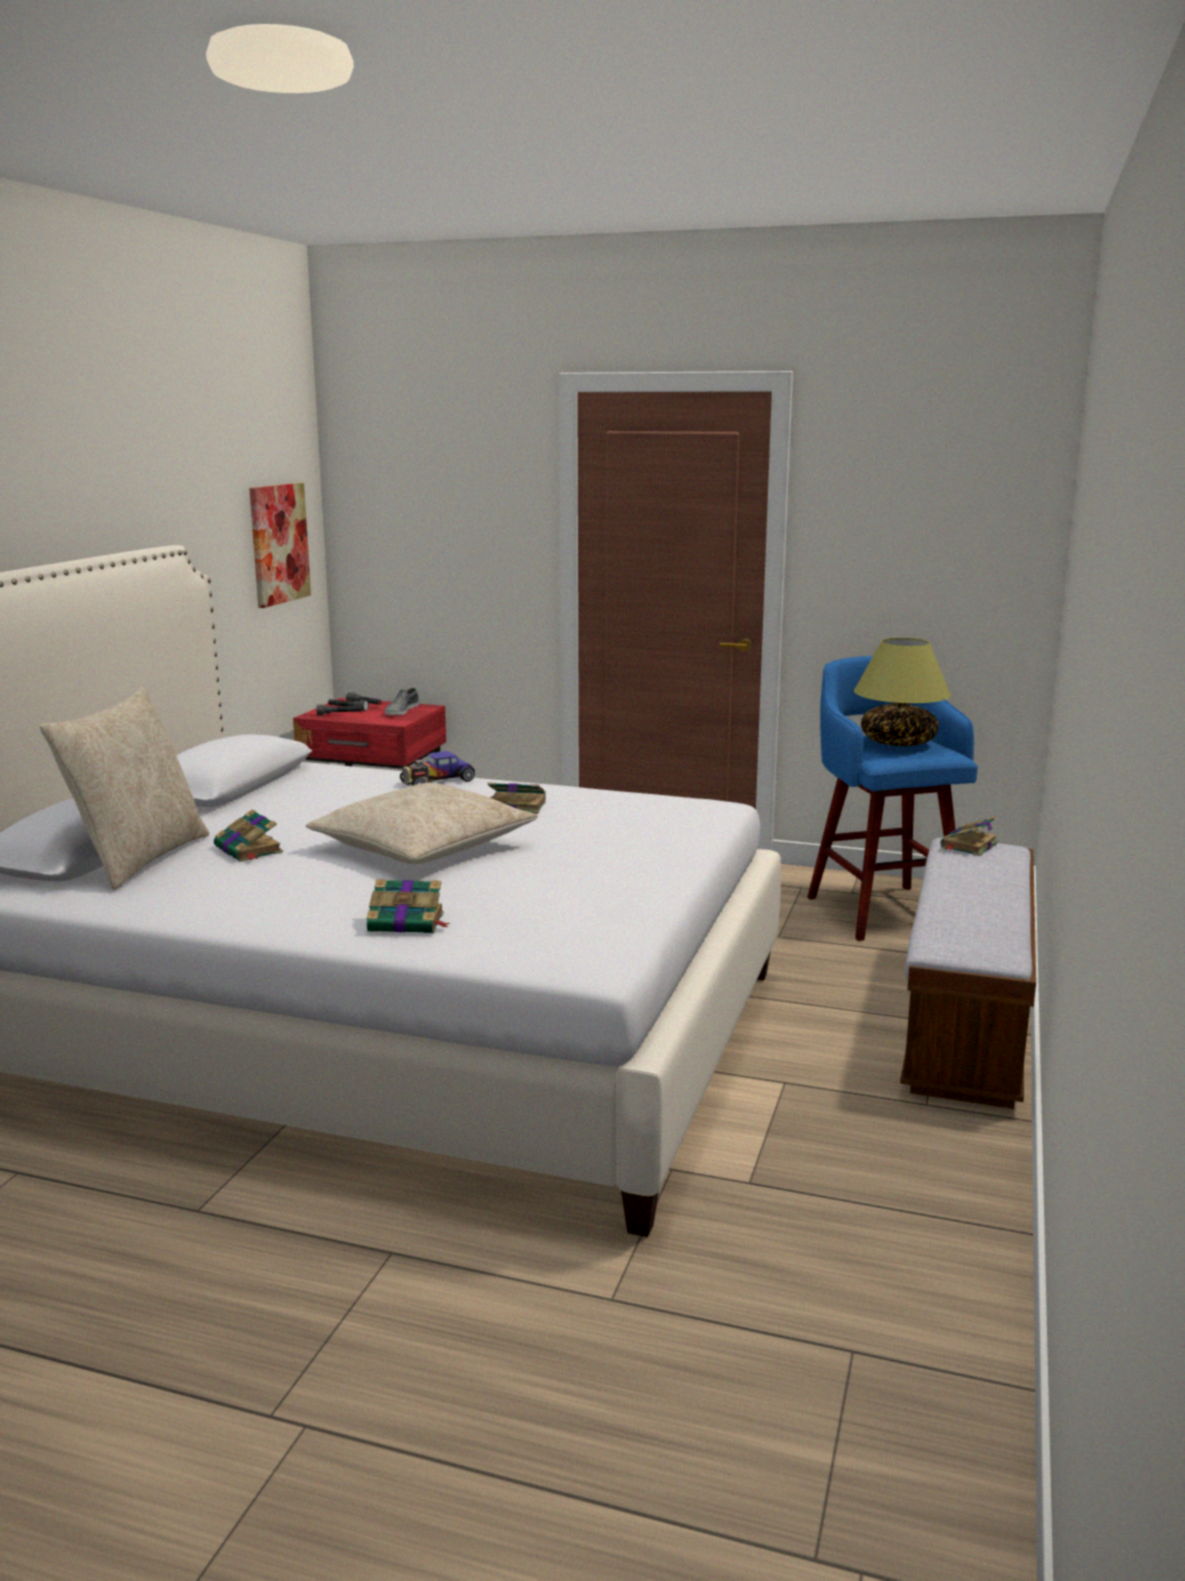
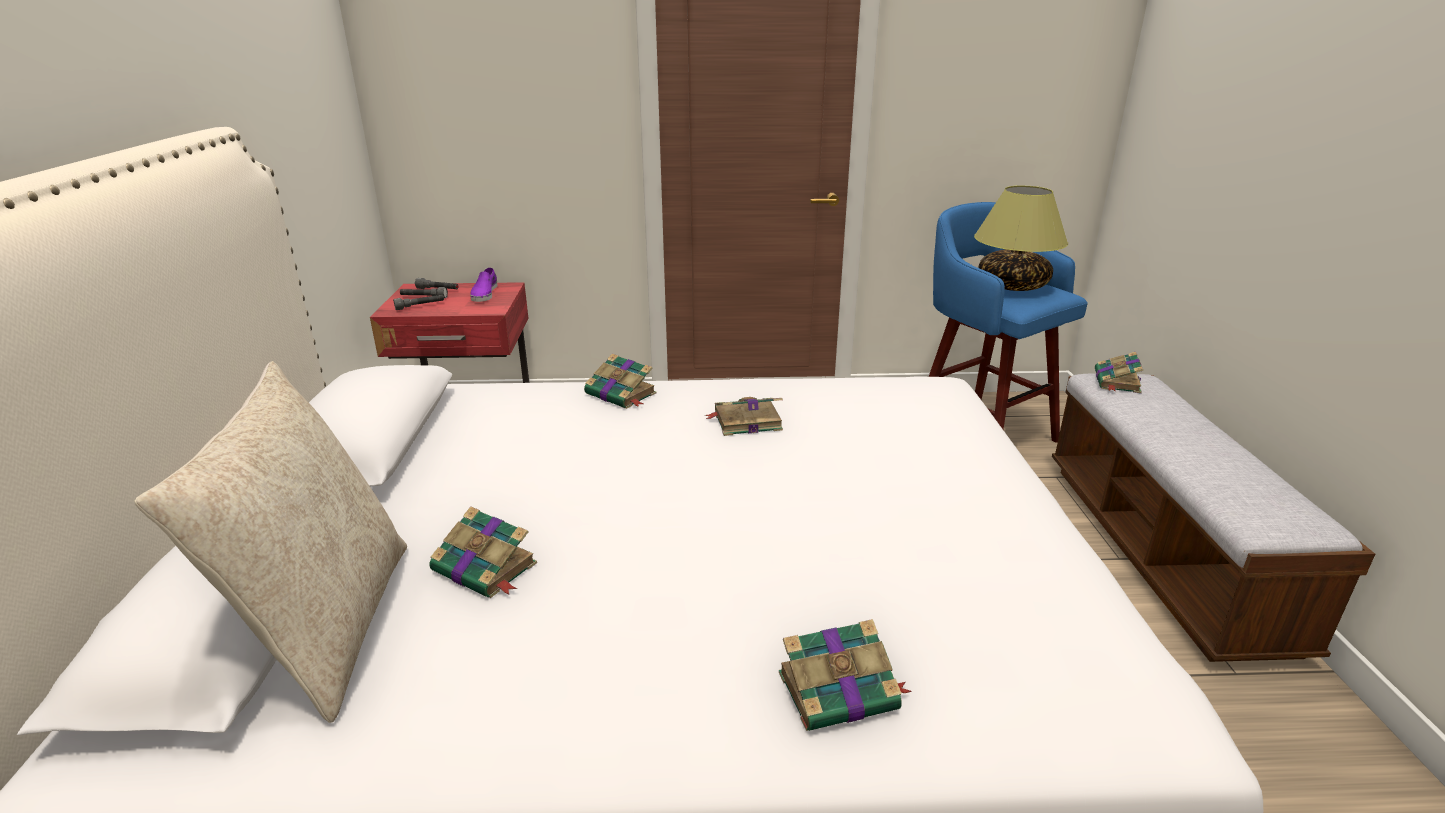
camera: 20 degrees left, 10 degrees up
picture [249,483,311,608] -> none
beige pillow [306,783,538,864] -> none
grey shoe [385,688,419,715] -> purple shoe [470,268,498,302]
toy car [400,751,475,786] -> book [584,353,657,409]

